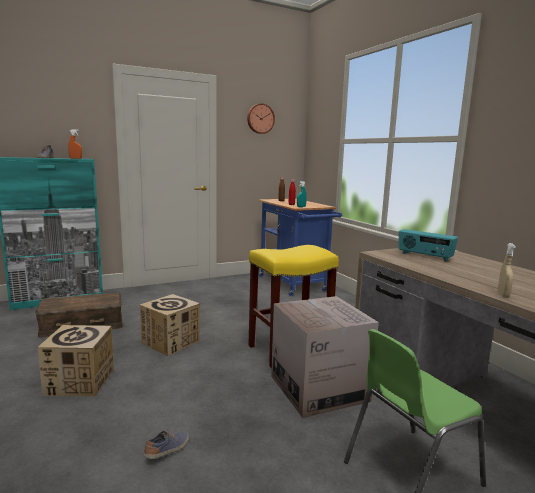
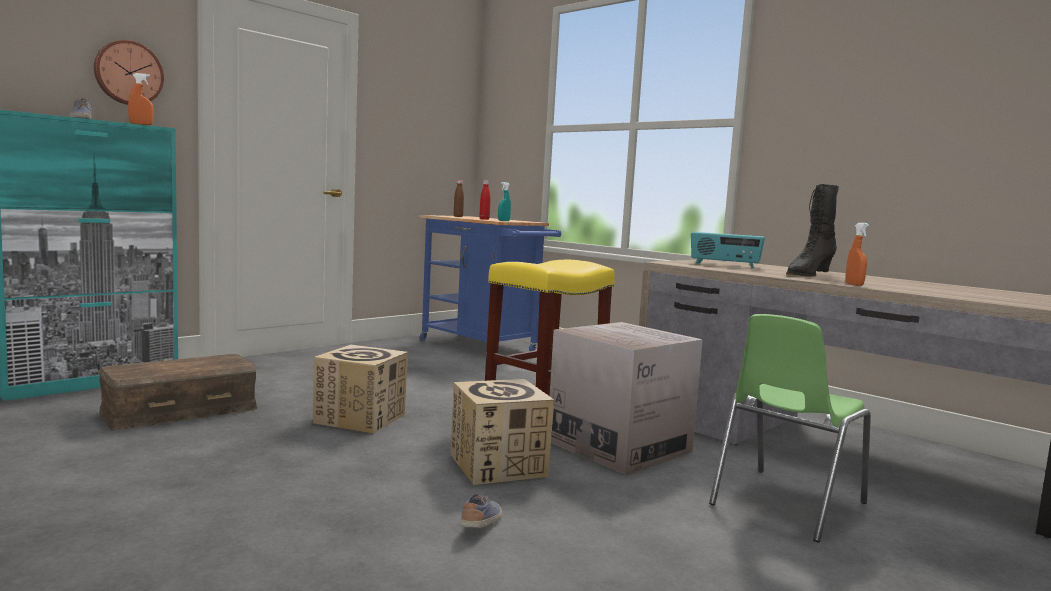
camera: 20 degrees left, 5 degrees down
cardboard box [37,325,114,396] -> cardboard box moved to [451,379,554,485]
wall clock [247,103,275,134] -> wall clock moved to [94,40,164,105]
beige spray bottle [497,243,516,298] -> orange spray bottle [845,223,869,286]
none -> black boot [786,184,839,277]

